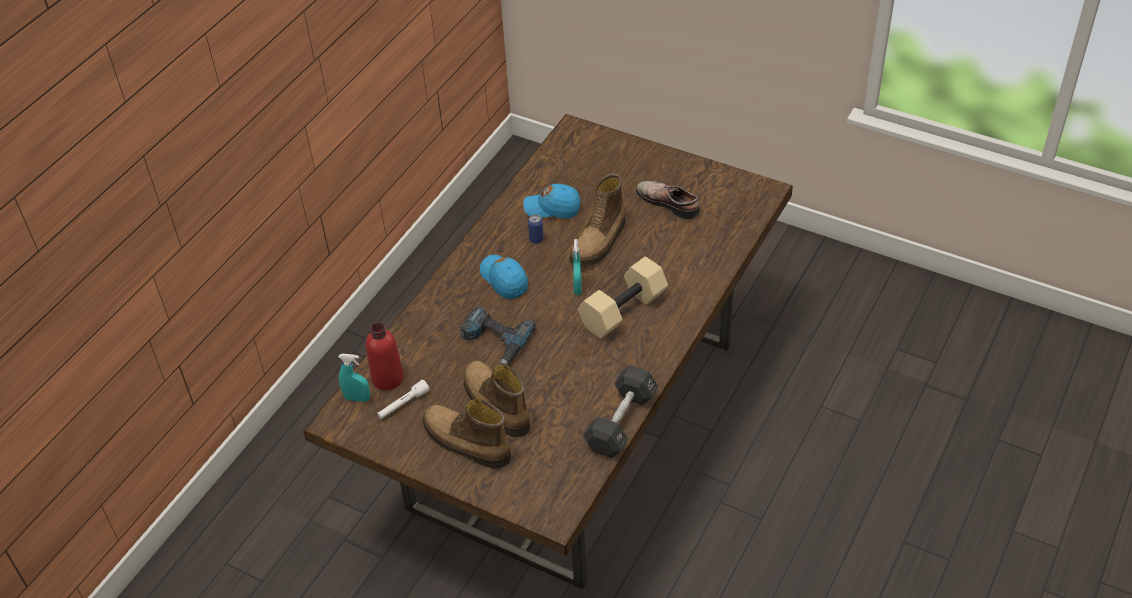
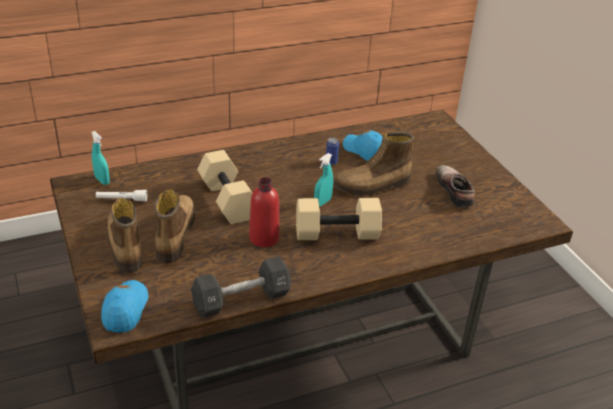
camera: 35 degrees right, 10 degrees down
red bottle [366,322,404,390] -> red bottle moved to [249,177,280,247]
power drill [459,306,536,365] -> beige dumbbell [197,150,252,224]
blue cap [480,255,528,299] -> blue cap moved to [101,280,149,333]

